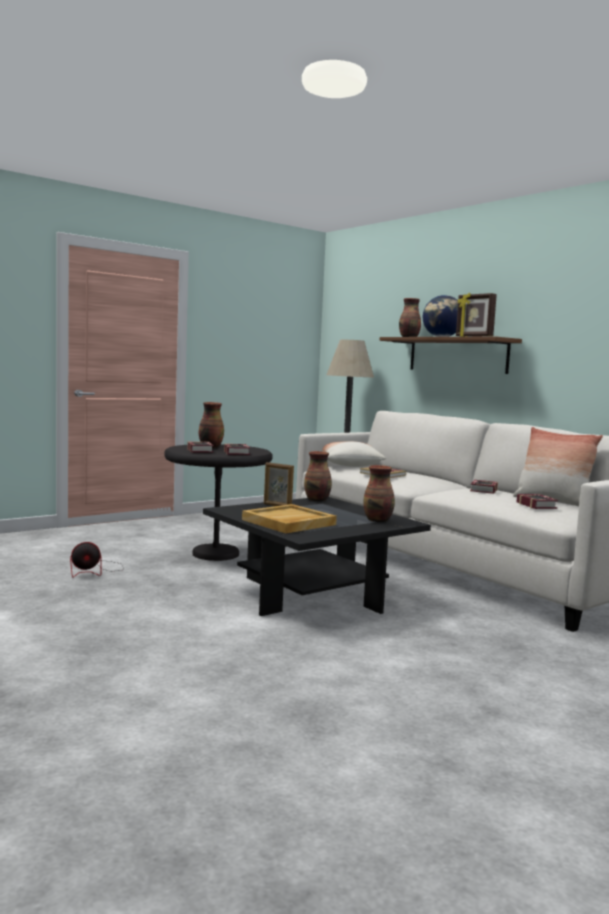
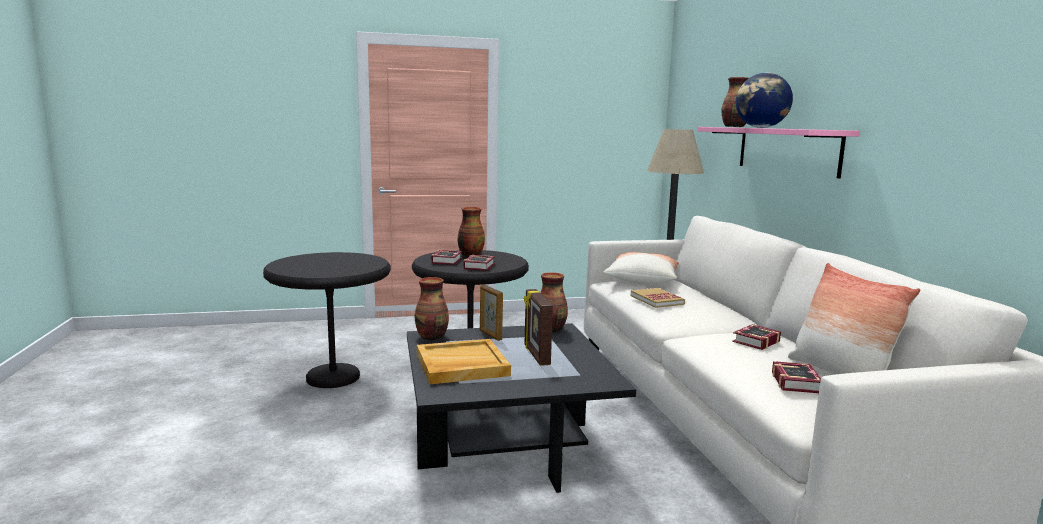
camera: 25 degrees right, 5 degrees up
fan [70,542,124,577] -> black side table [263,252,391,388]
vase [363,465,395,522] -> vase moved to [415,277,449,340]
brown shelf [380,337,522,374] -> pink shelf [697,127,860,178]
picture frame [456,292,497,337] -> picture frame moved to [524,289,553,366]

